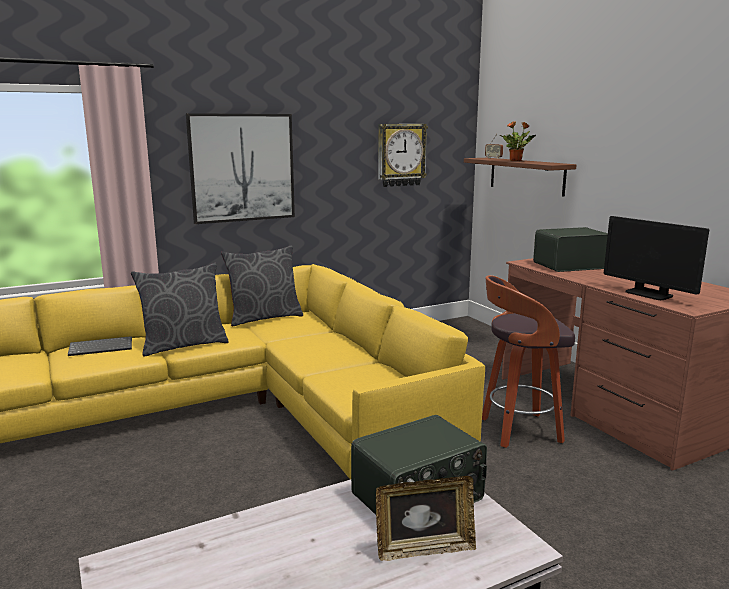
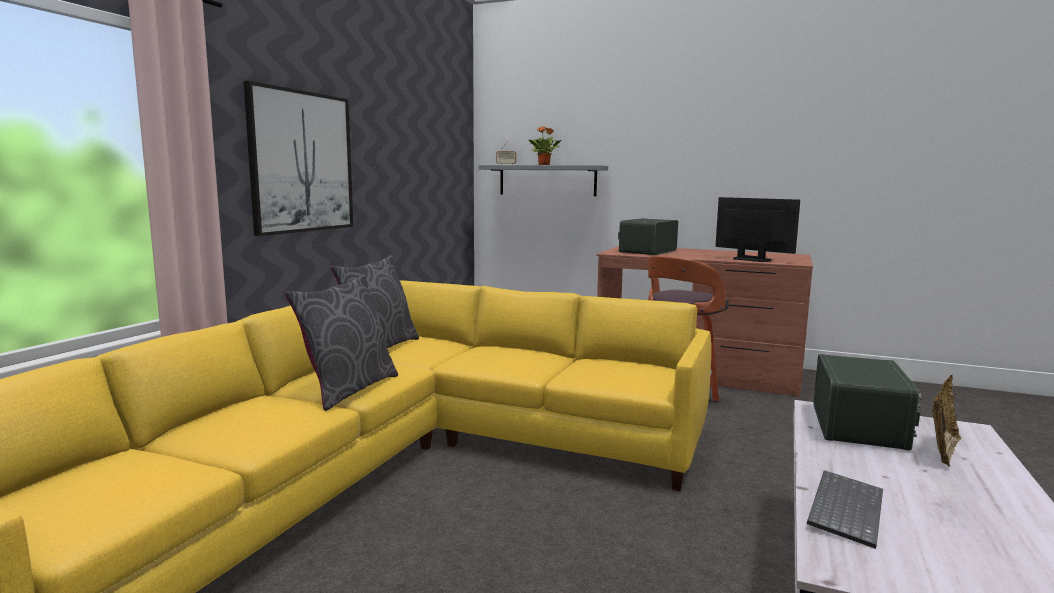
camera: 40 degrees left, 5 degrees down
keyboard [68,336,132,356] -> keyboard moved to [807,470,883,549]
wall clock [378,124,428,187] -> none
brown shelf [464,158,576,197] -> grey shelf [479,165,608,196]
monitor [604,216,709,300] -> monitor turned 150 degrees counterclockwise [716,197,800,262]

